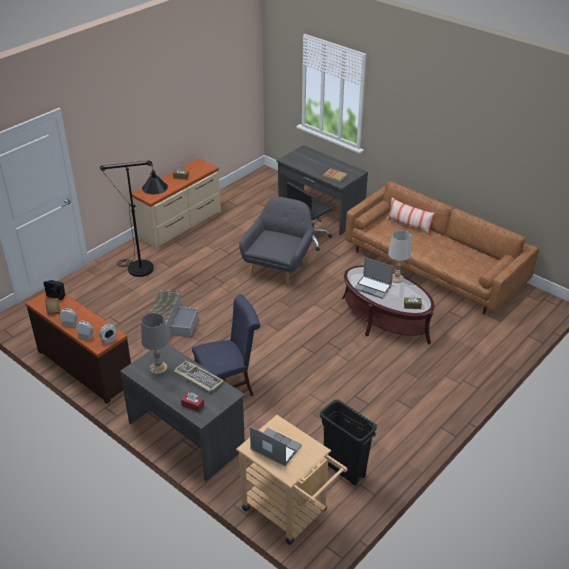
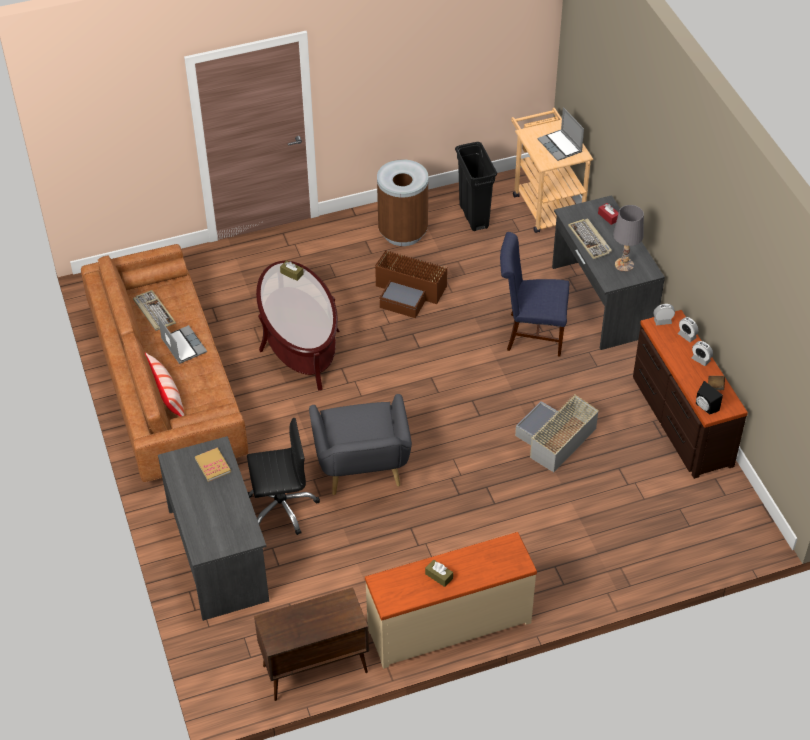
camera: 150 degrees left, 10 degrees up
black floor lamp [100,161,168,277] -> none
grey armchair [239,197,314,287] -> grey armchair turned 60 degrees counterclockwise [309,394,412,495]
laptop [354,257,394,298] -> laptop moved to [158,316,207,364]
white table lamp [388,230,411,283] -> none
none -> keyboard [133,290,176,331]
none -> brown cabinet [254,587,369,701]
none -> brown storage box [375,249,447,318]
none -> brown trash can [377,159,428,246]

